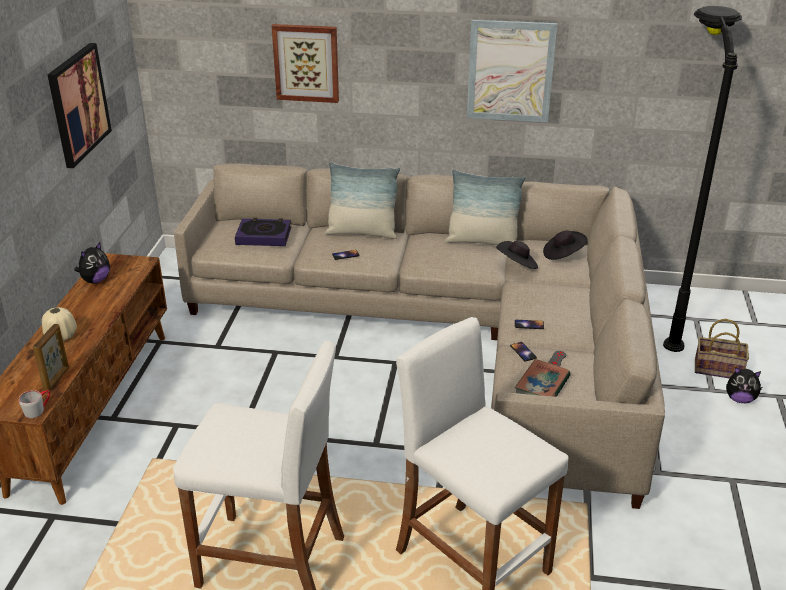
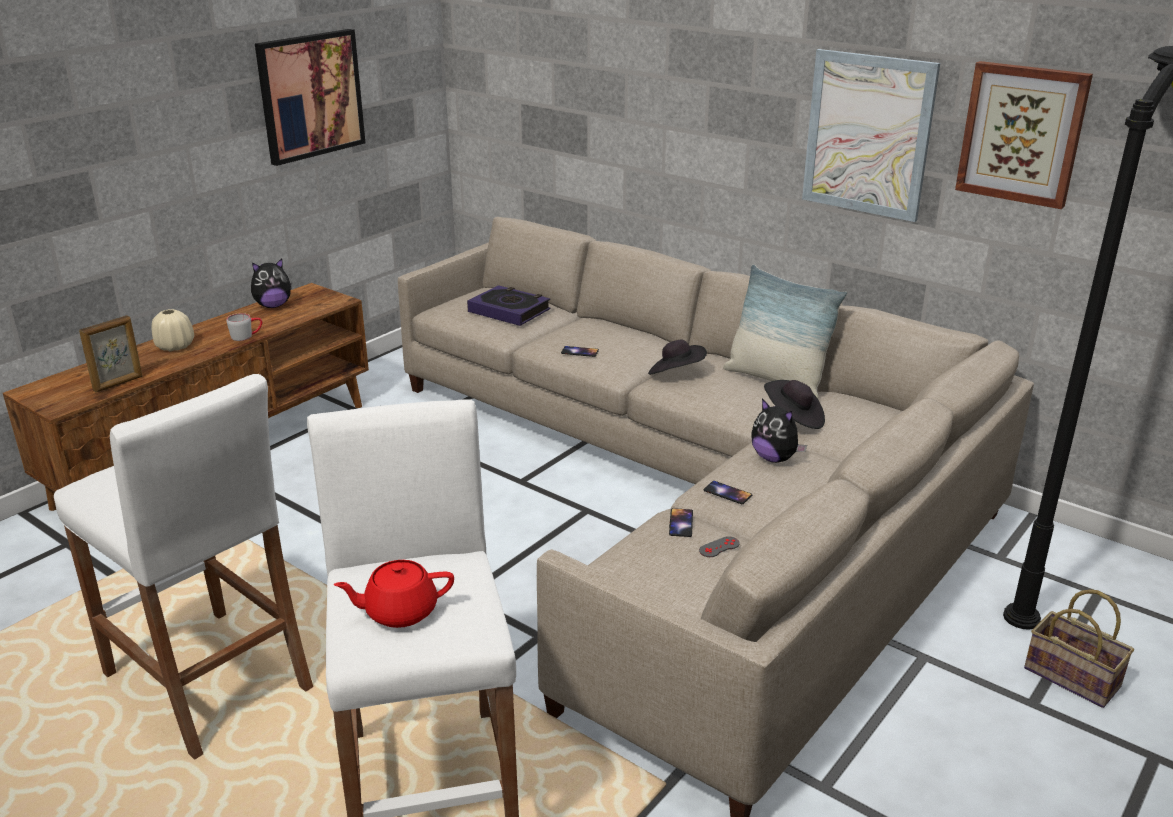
camera: 30 degrees right, 5 degrees down
grey mug [19,390,50,418] -> grey mug moved to [227,313,262,341]
picture [272,24,339,103] -> picture moved to [955,61,1093,209]
pillow [325,162,400,239] -> none
book [515,359,570,397] -> none
black hat [543,230,588,260] -> black hat moved to [648,340,707,375]
plush toy [726,367,762,403] -> plush toy moved to [751,399,807,463]
none -> red teapot [334,560,454,628]

